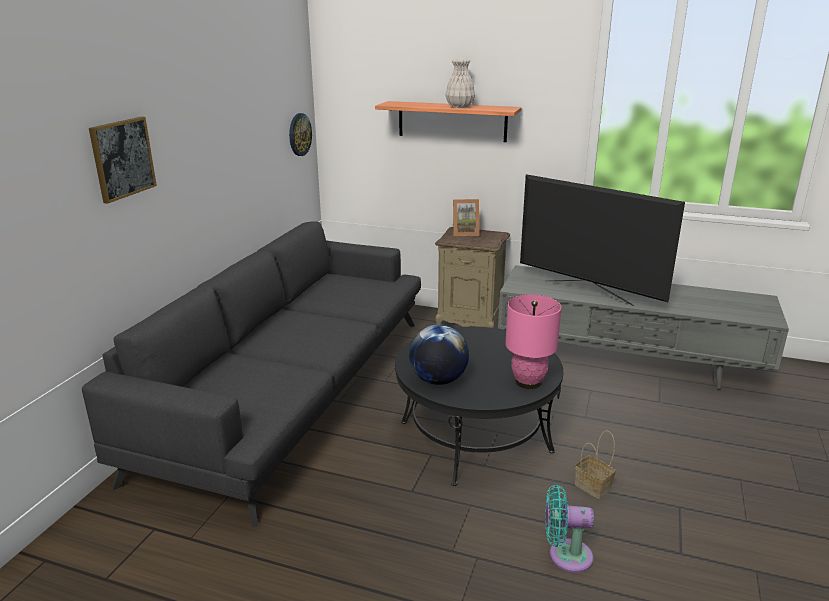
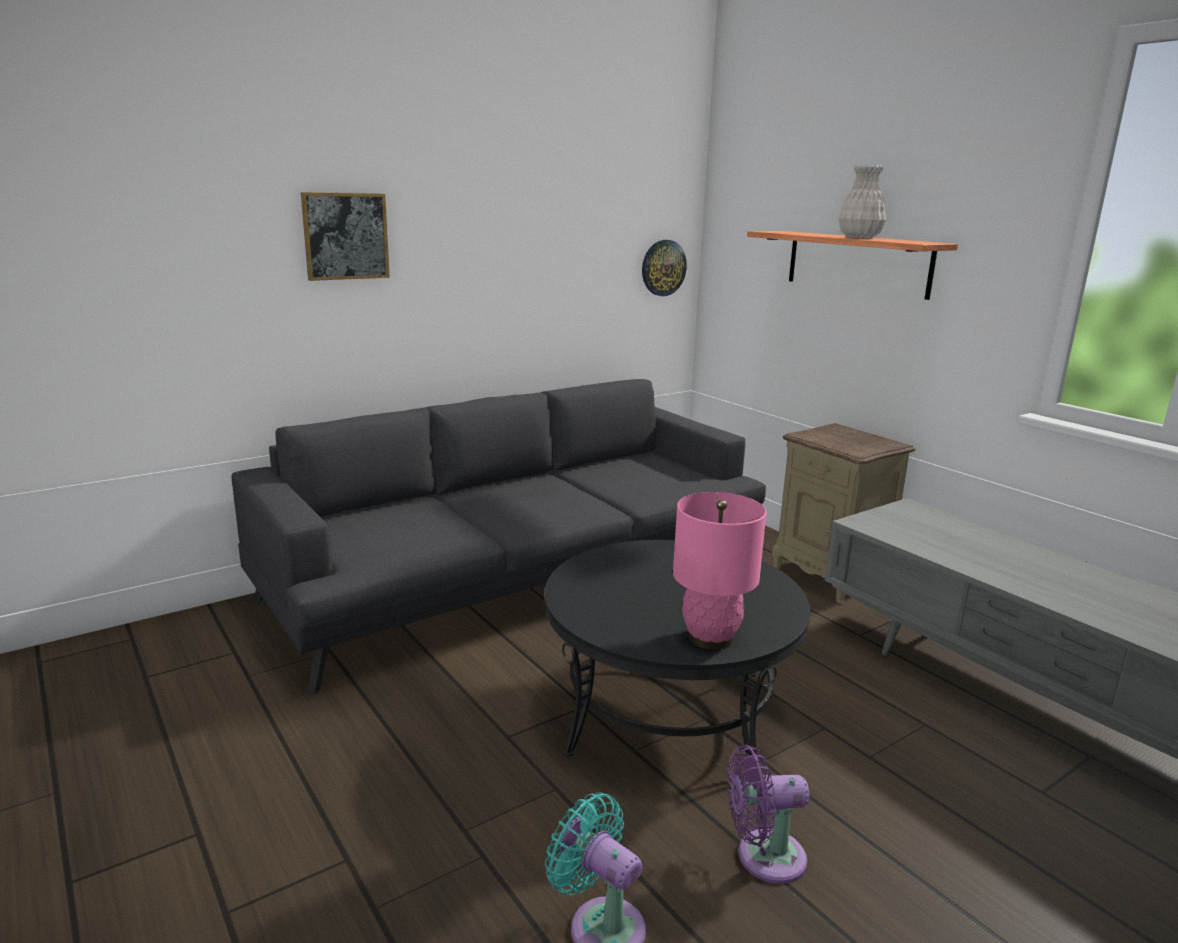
camera: 35 degrees right, 5 degrees down
globe [409,325,469,385] -> none
picture frame [453,199,479,236] -> none
television [520,174,685,306] -> none
basket [575,430,616,499] -> purple fan [727,745,809,884]

